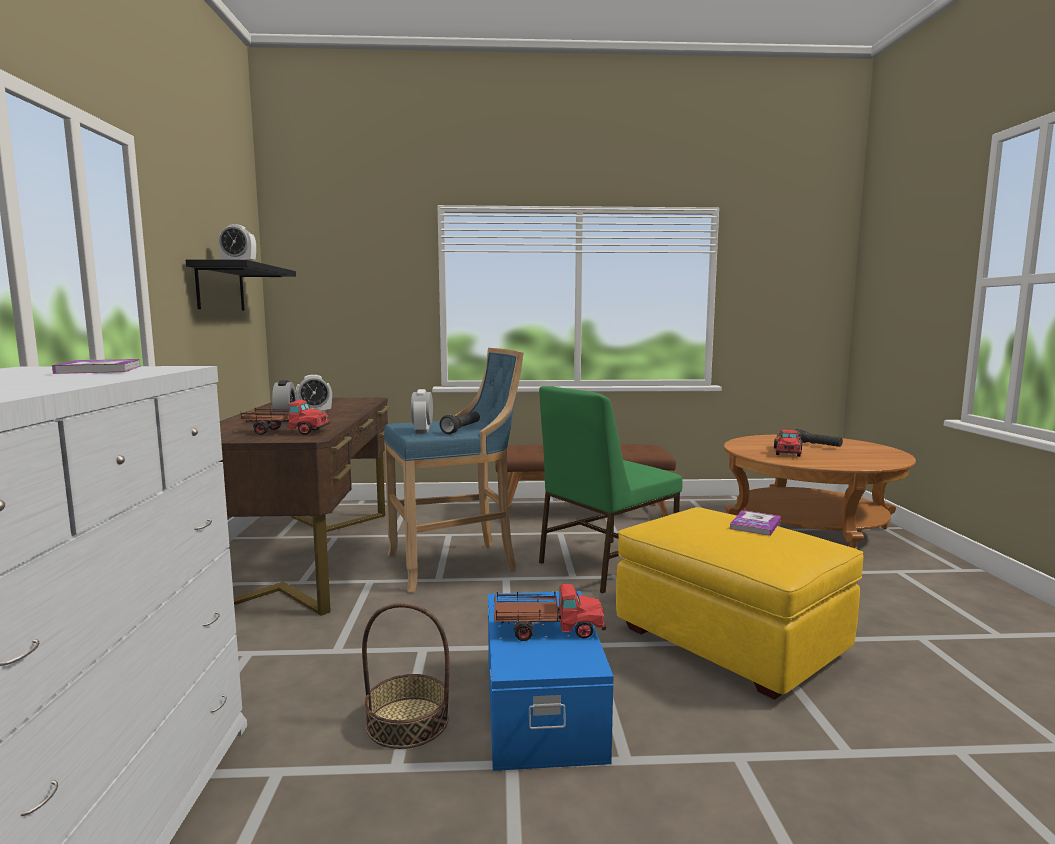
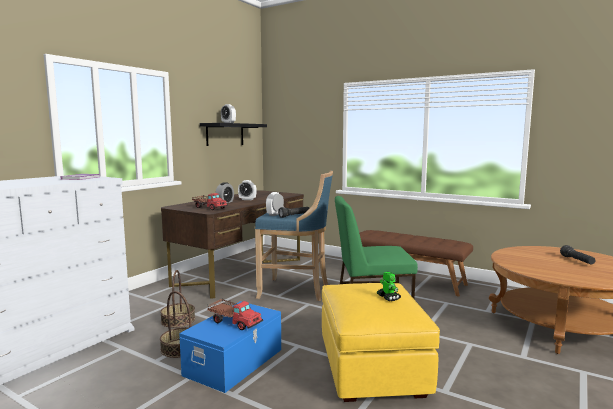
camera: 35 degrees right, 0 degrees up
book [730,510,781,536] -> toy robot [377,272,401,301]
toy truck [774,429,802,457] -> none
none -> basket [160,270,195,328]

